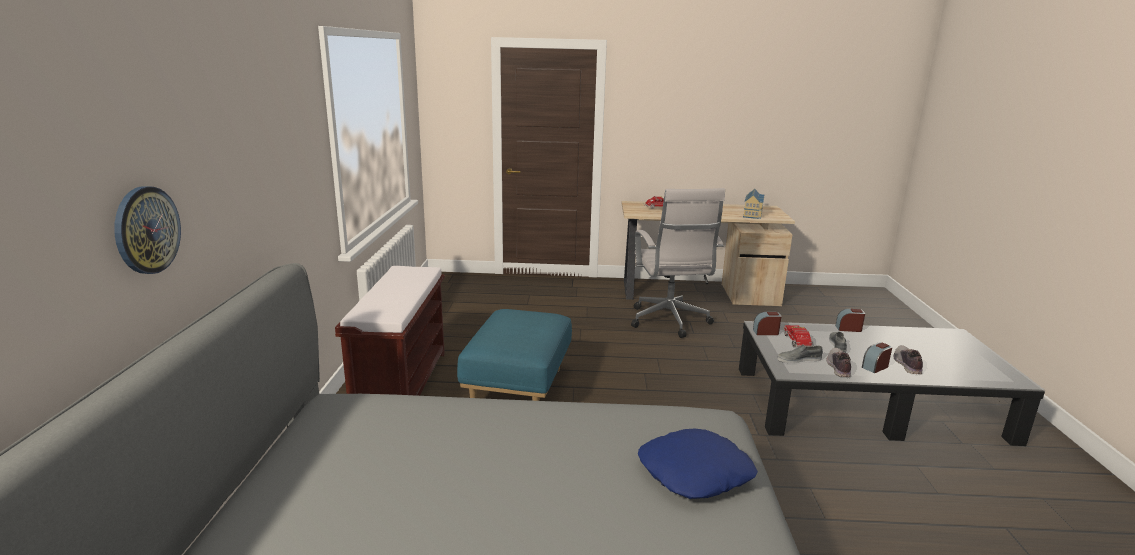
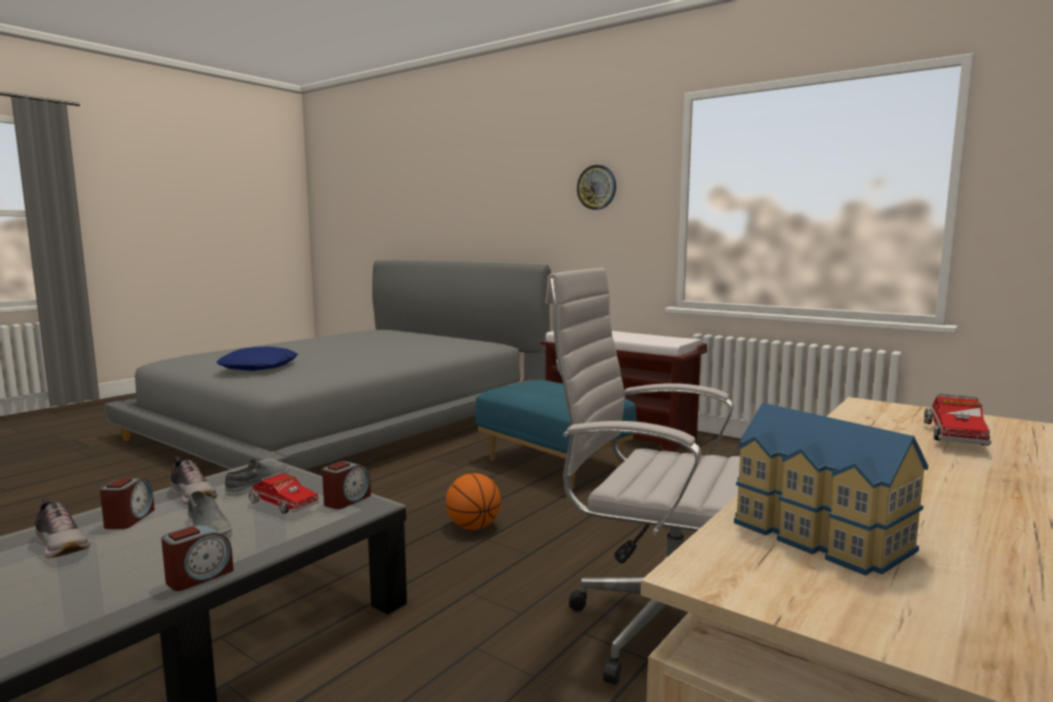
camera: 125 degrees right, 10 degrees down
wall clock [114,186,181,274] -> wall clock moved to [577,165,616,210]
none -> basketball [446,473,501,530]

